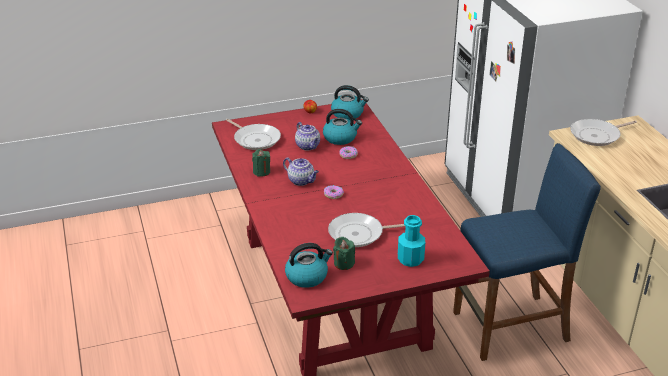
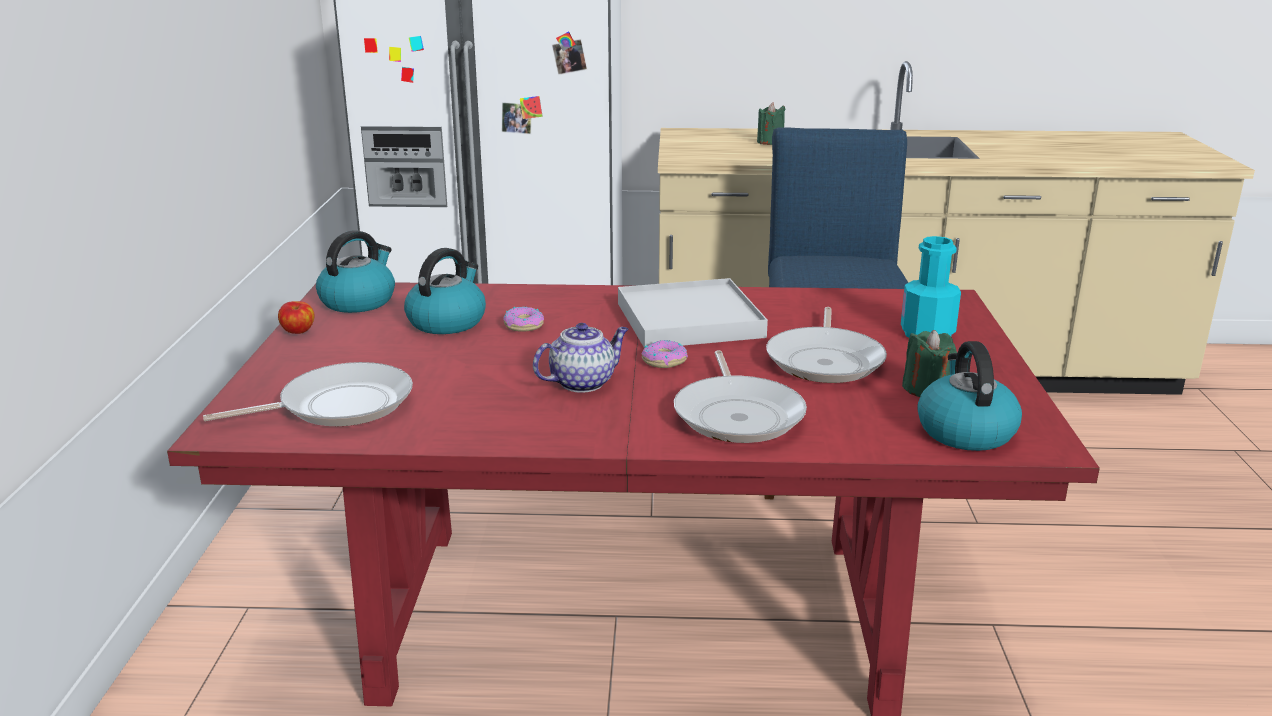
camera: 70 degrees left, 10 degrees down
green candle [252,149,270,177] -> green candle moved to [757,102,785,145]
teapot [295,122,320,150] -> none
frying pan [570,119,637,146] -> frying pan moved to [674,350,807,443]
none -> white tray [618,278,768,348]

